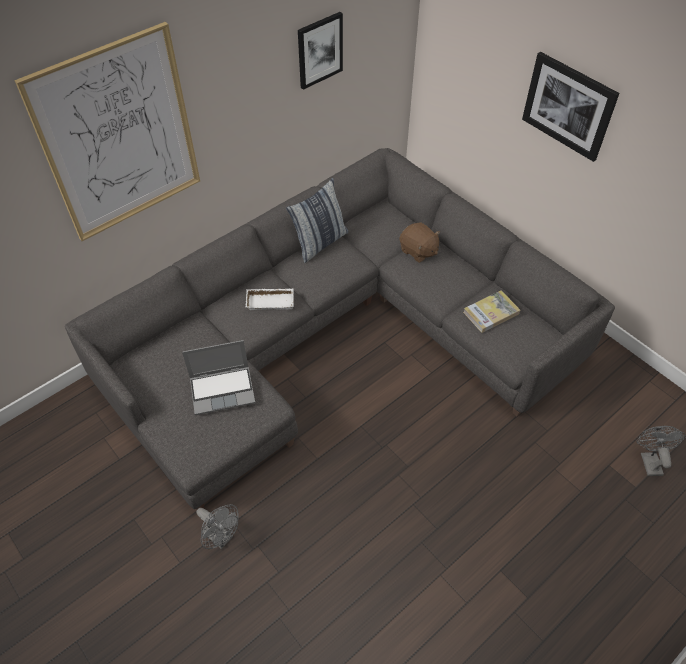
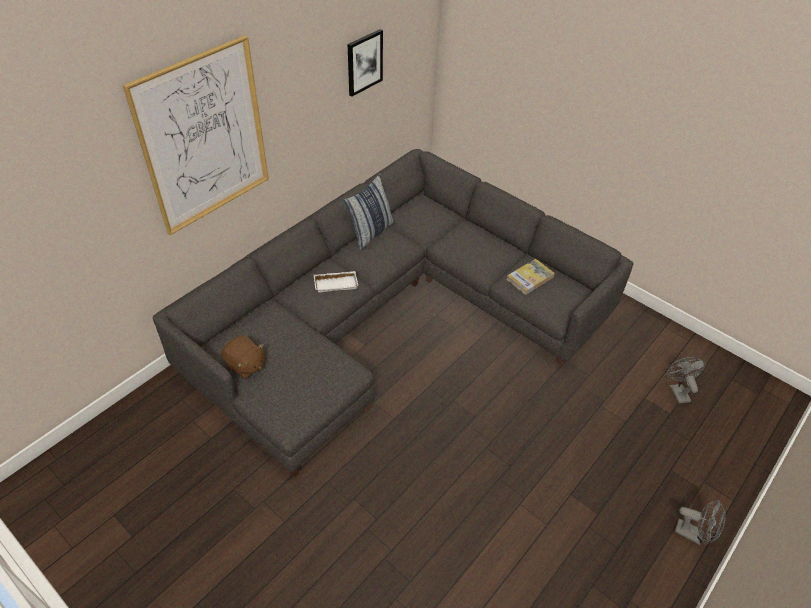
camera: 10 degrees left, 5 degrees down
laptop [182,340,255,415] -> none
grey fan [196,504,238,549] -> grey fan moved to [674,499,726,545]
brown plush toy [400,222,440,263] -> brown plush toy moved to [221,335,265,379]
picture [522,52,619,162] -> none

